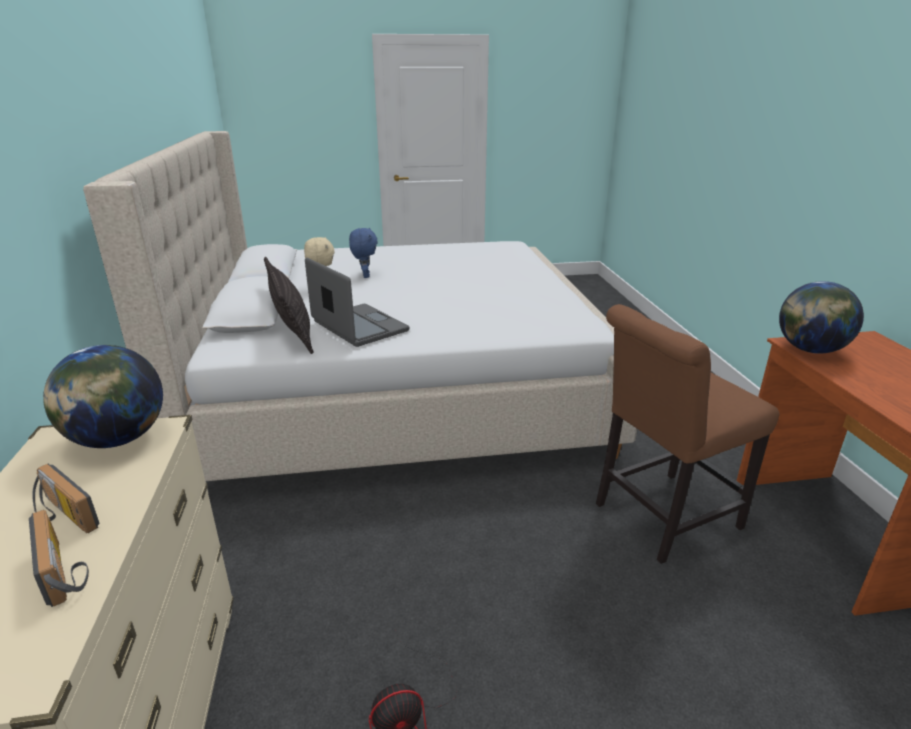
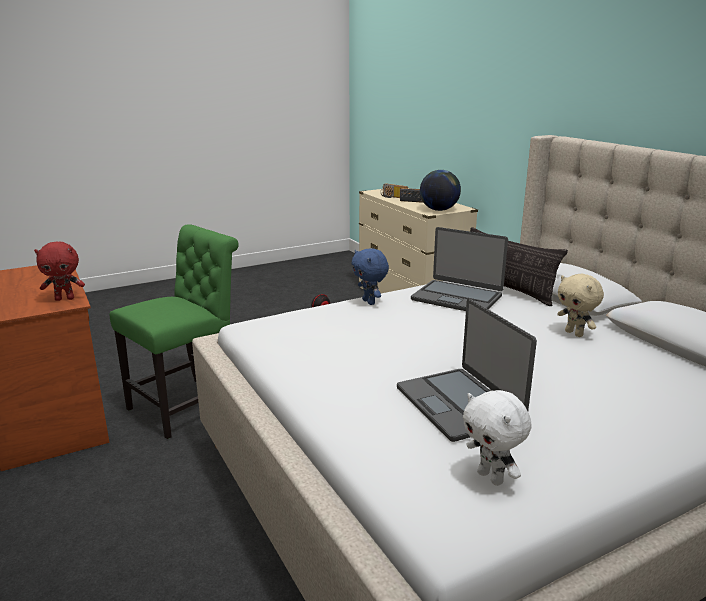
camera: 160 degrees right, 5 degrees down
blue plush toy [349,228,377,278] -> blue plush toy moved to [352,248,389,305]
brown chair [596,304,780,564] -> green chair [109,224,239,439]
globe [779,281,864,353] -> red plush toy [34,242,85,301]
none -> laptop [397,299,537,442]
none -> white plush toy [463,390,531,486]

